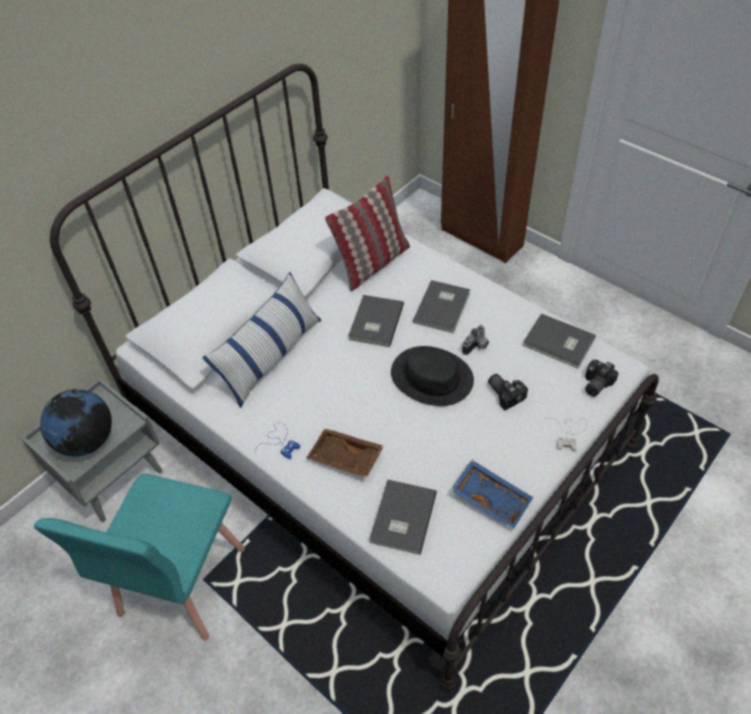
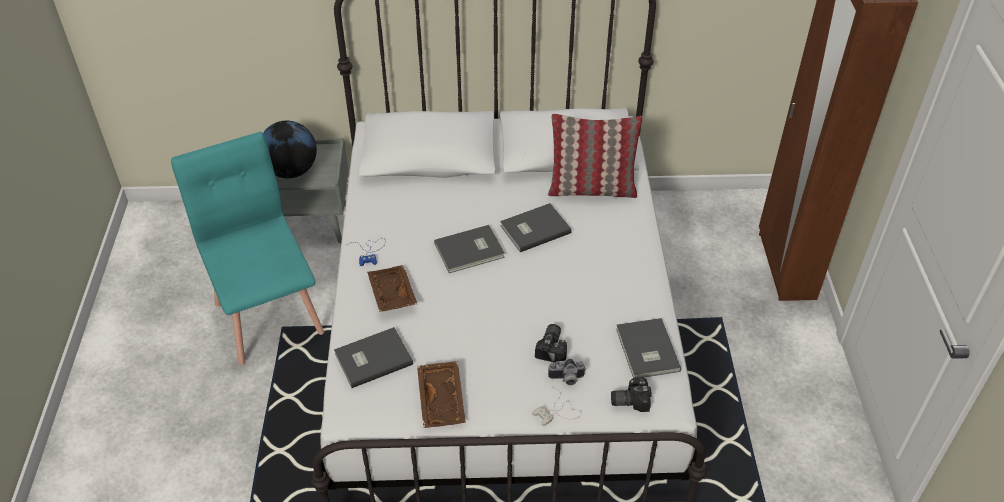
camera: 45 degrees right, 5 degrees down
turquoise chair [34,474,245,641] -> turquoise chair turned 90 degrees clockwise [171,132,324,365]
pillow [202,272,321,408] -> none
black hat [391,346,474,406] -> none
grey book [413,280,470,333] -> grey book moved to [434,225,505,273]
blue tray [451,460,533,530] -> brown tray [417,361,466,428]
camera [462,325,489,355] -> camera moved to [548,359,586,385]

